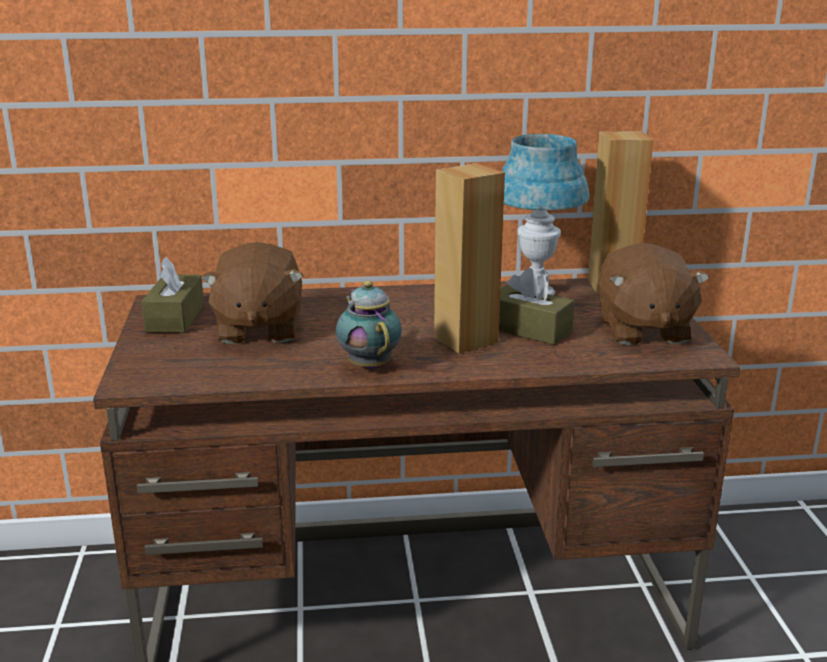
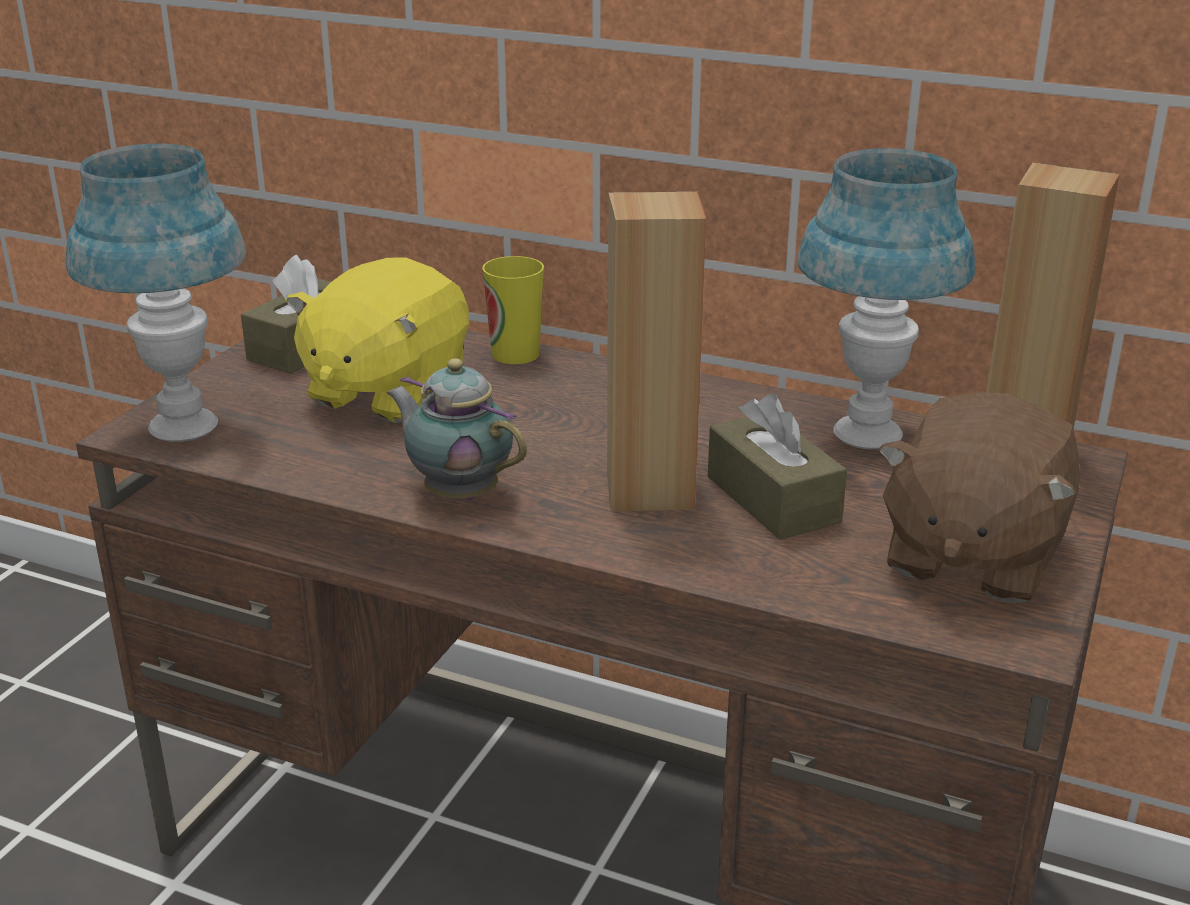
camera: 30 degrees right, 5 degrees up
brown plush toy [201,242,303,344] -> yellow plush toy [286,257,469,423]
teapot [336,281,402,370] -> teapot turned 60 degrees counterclockwise [386,358,527,500]
none -> blue table lamp [66,143,246,442]
none -> cup [482,256,544,364]

